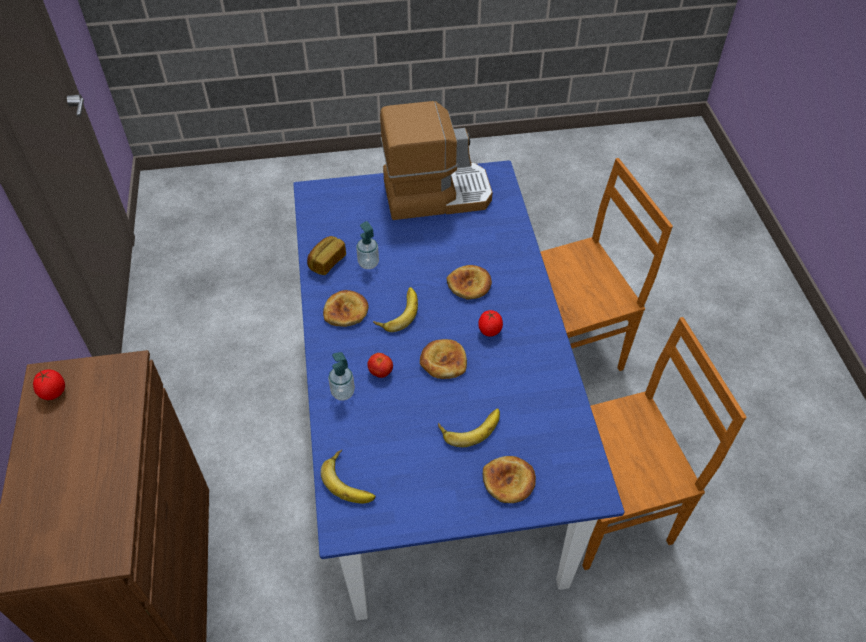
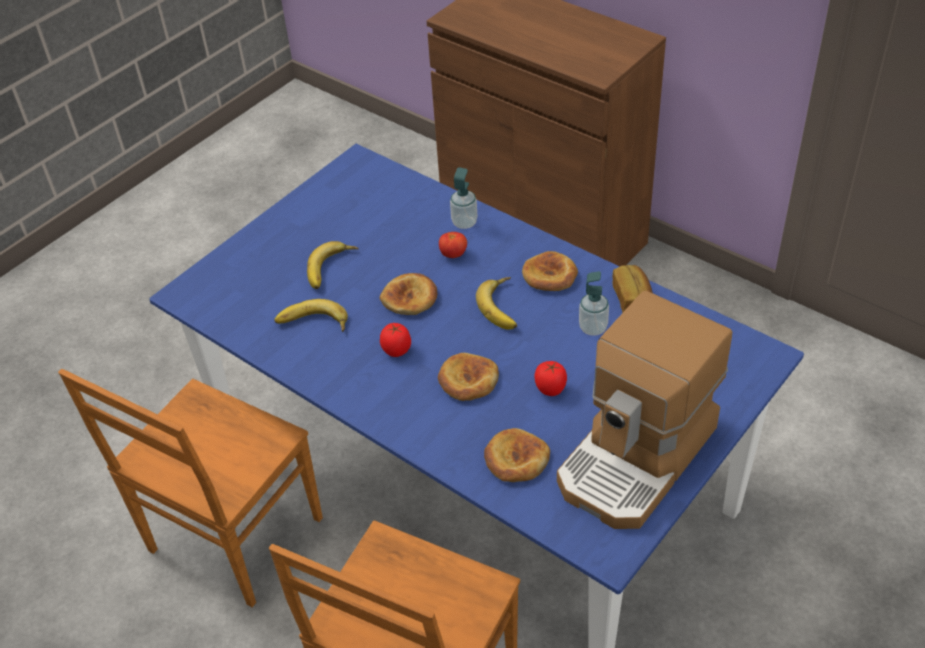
camera: 140 degrees right, 5 degrees down
tomato [33,369,65,400] -> tomato moved to [535,361,567,396]
banana [321,450,376,503] -> banana moved to [274,299,348,332]
bread [483,456,536,503] -> bread moved to [484,428,550,482]

